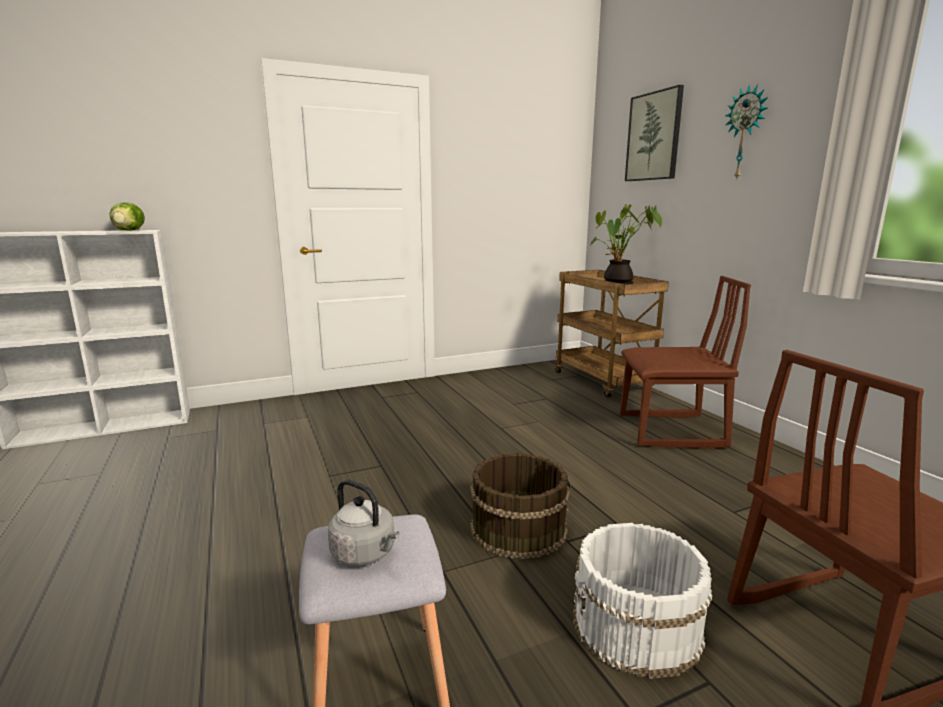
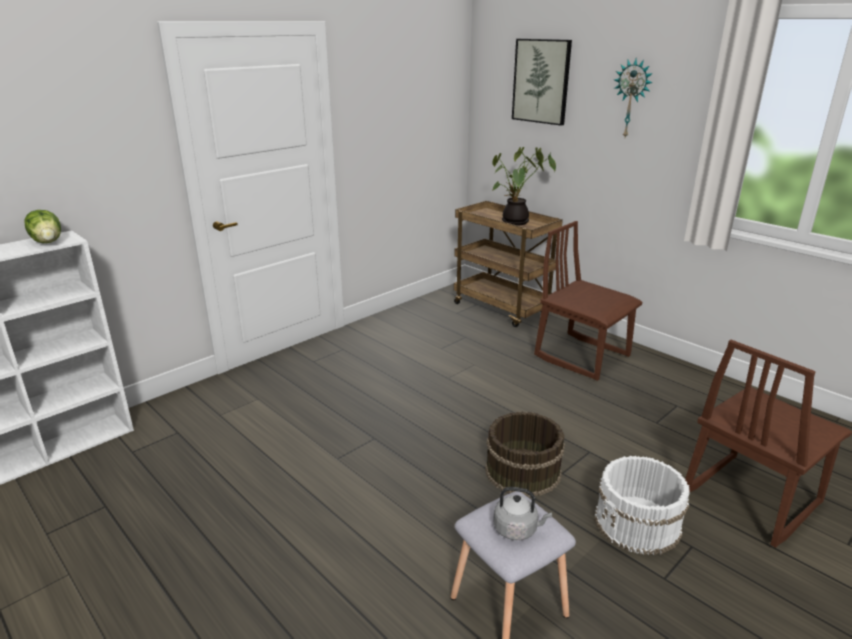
camera: 20 degrees left, 10 degrees up
brown chair [620,276,751,449] -> brown chair turned 120 degrees counterclockwise [534,221,643,381]

